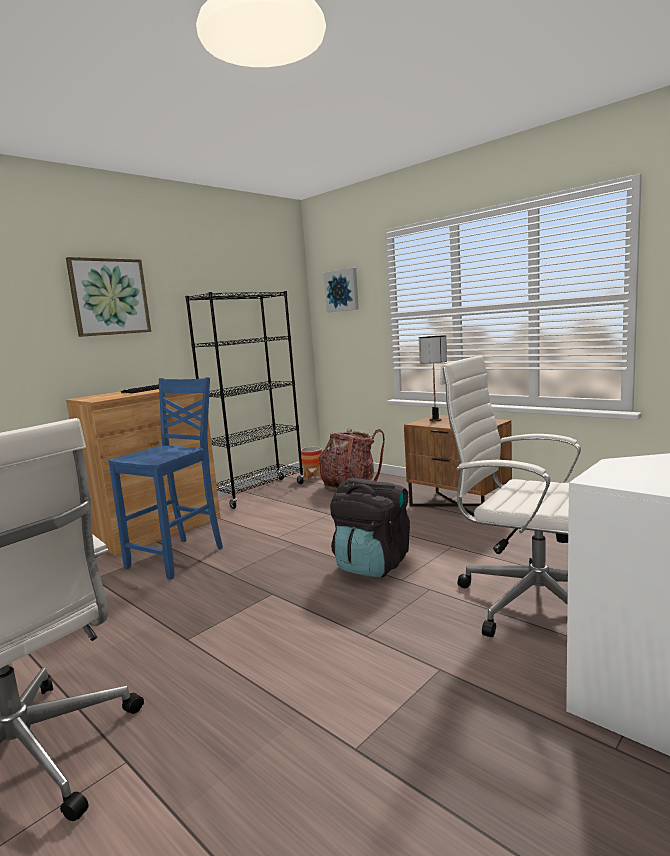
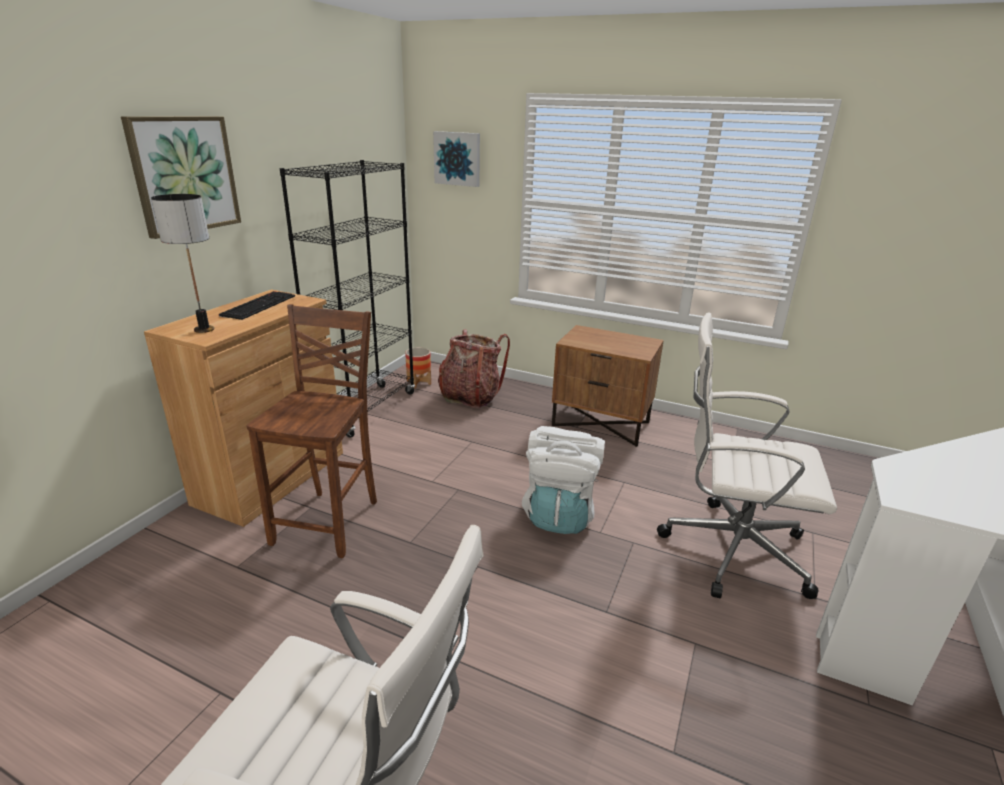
camera: 20 degrees left, 15 degrees up
blue chair [108,377,223,580] -> brown chair [246,304,377,558]
black backpack [330,478,410,578] -> white backpack [522,426,605,534]
table lamp [419,335,447,421] -> table lamp moved to [151,194,214,333]

